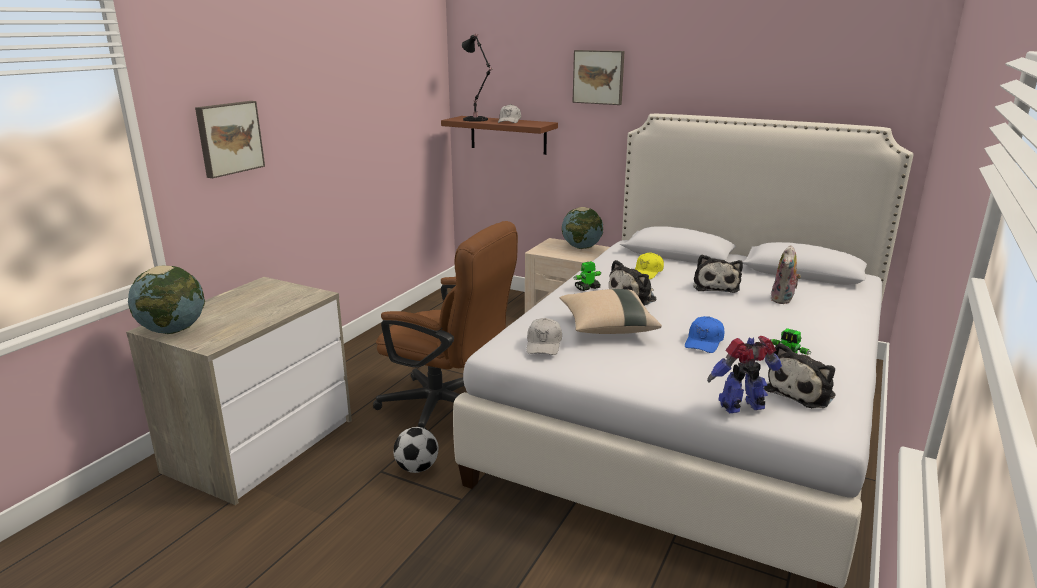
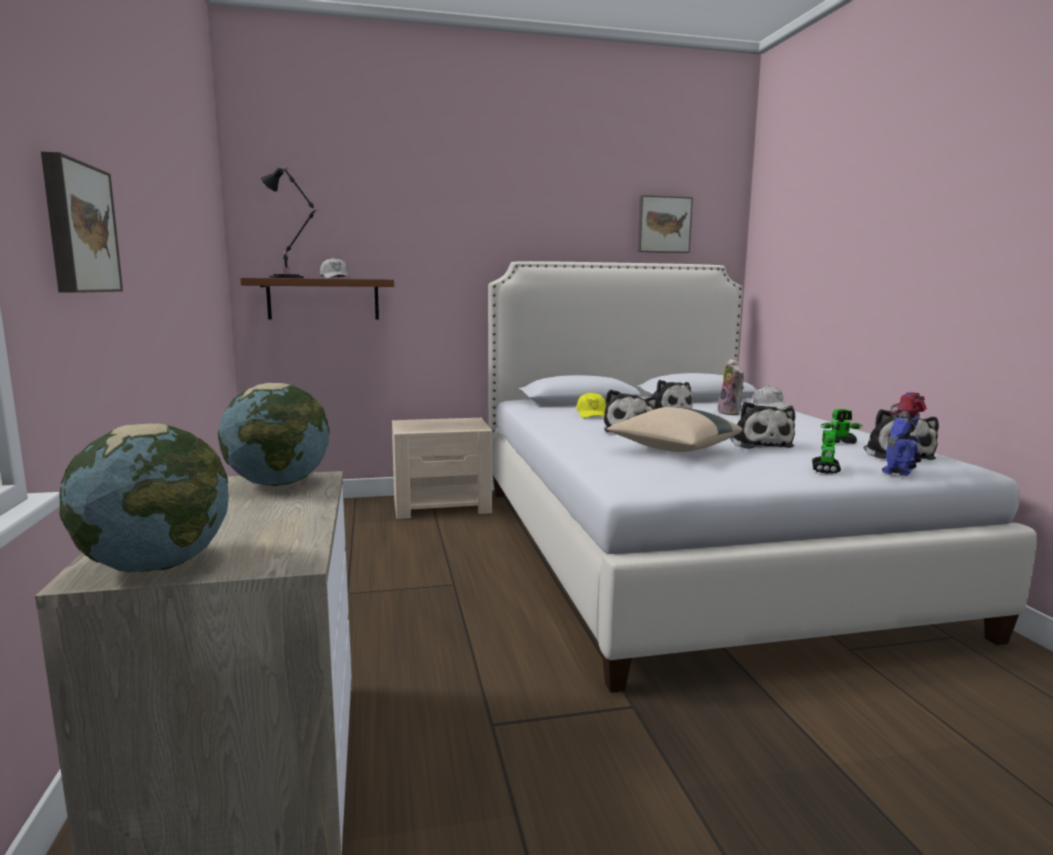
camera: 40 degrees left, 10 degrees down
brown office chair [373,221,518,429] -> none
football [393,427,439,473] -> none
white cap [527,318,562,355] -> white cap moved to [753,385,793,409]
globe [562,207,603,249] -> globe moved to [218,383,330,487]
picture [572,50,625,105] -> picture moved to [637,195,693,253]
toy robot [574,261,602,291] -> toy robot moved to [812,430,841,474]
blue cap [685,316,724,353] -> plush toy [730,402,795,449]

